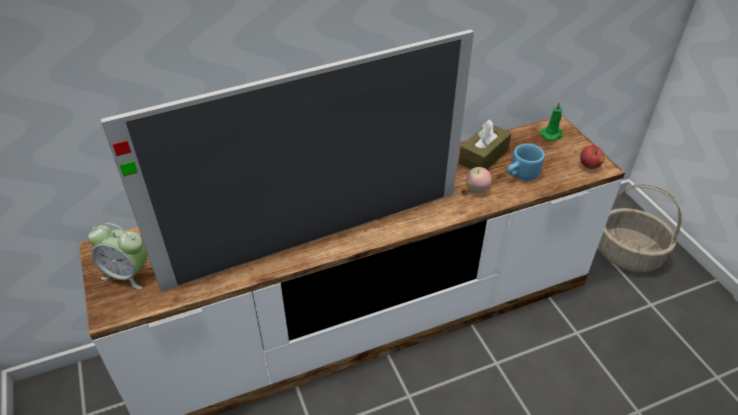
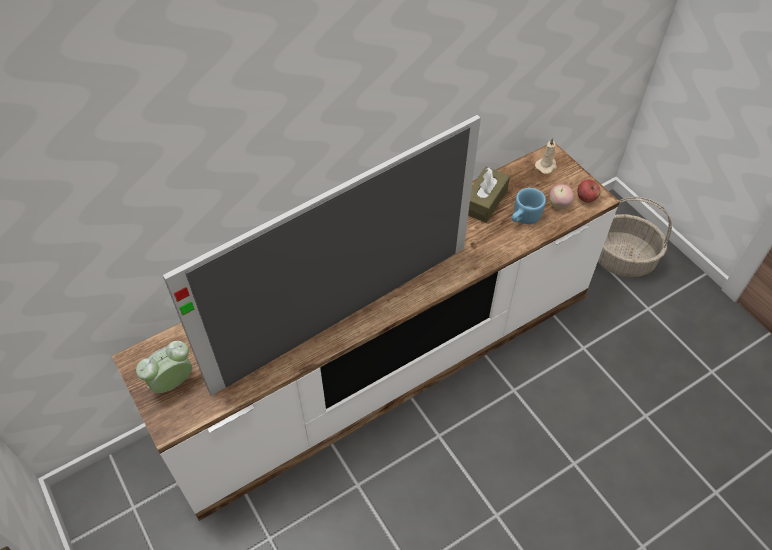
camera: 10 degrees left, 10 degrees up
alarm clock [88,223,147,289] -> alarm clock turned 135 degrees clockwise [136,341,192,393]
apple [466,167,492,194] -> apple moved to [549,184,574,210]
green candle [540,102,563,140] -> beige candle [535,138,557,174]

